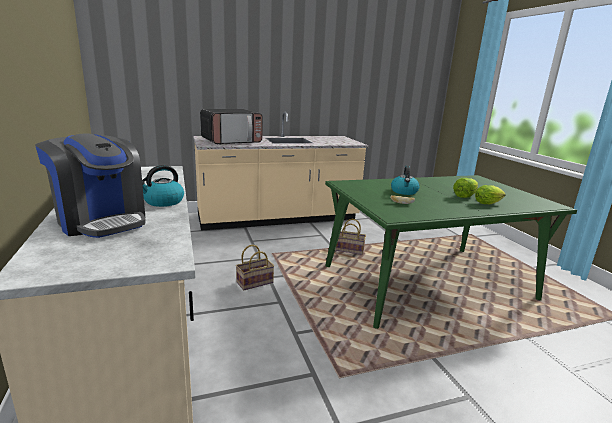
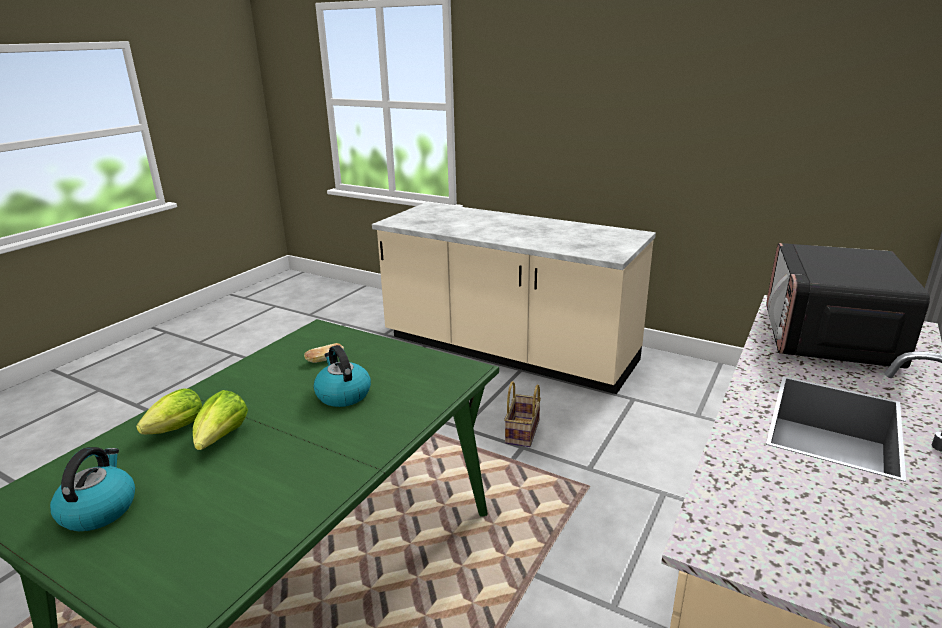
camera: 140 degrees right, 5 degrees up
coffee machine [35,133,146,238] -> none
kettle [142,165,184,207] -> kettle moved to [50,447,135,531]
basket [336,219,366,255] -> none

